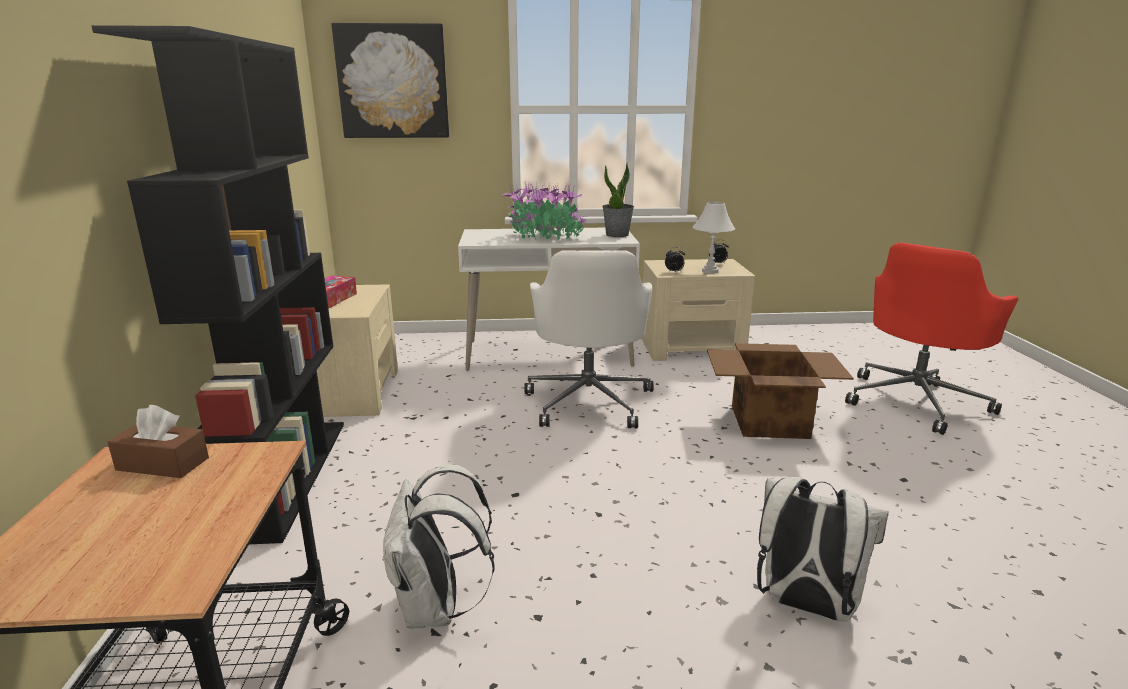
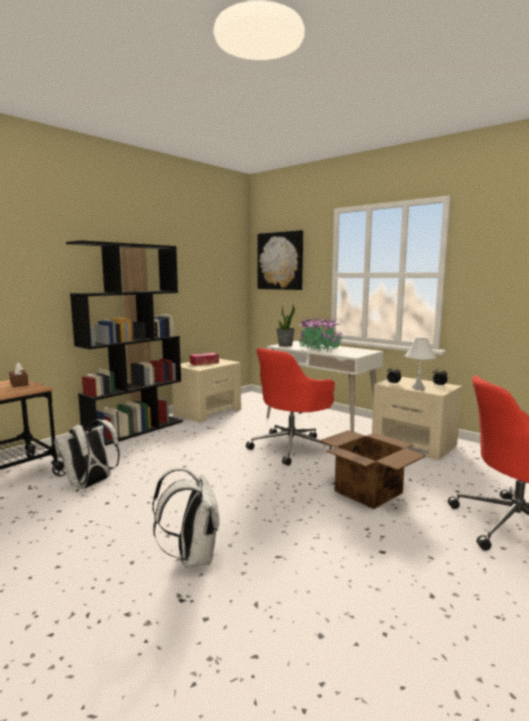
camera: 45 degrees right, 10 degrees down
white office chair [525,250,654,428] -> red office chair [246,348,335,466]
potted plant [602,162,634,237] -> potted plant moved to [276,305,295,347]

